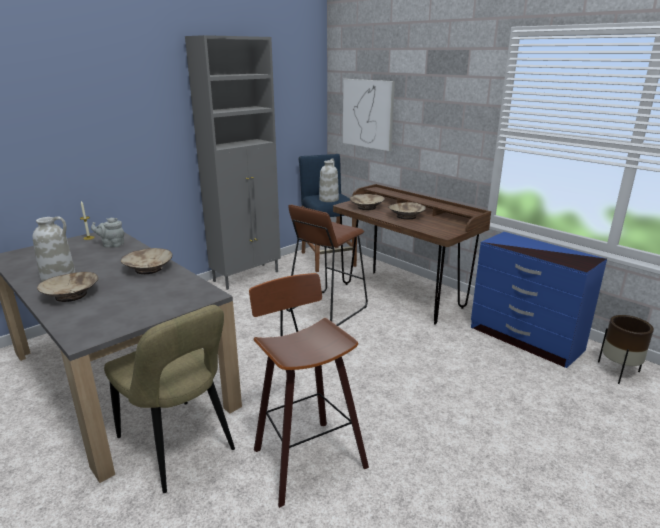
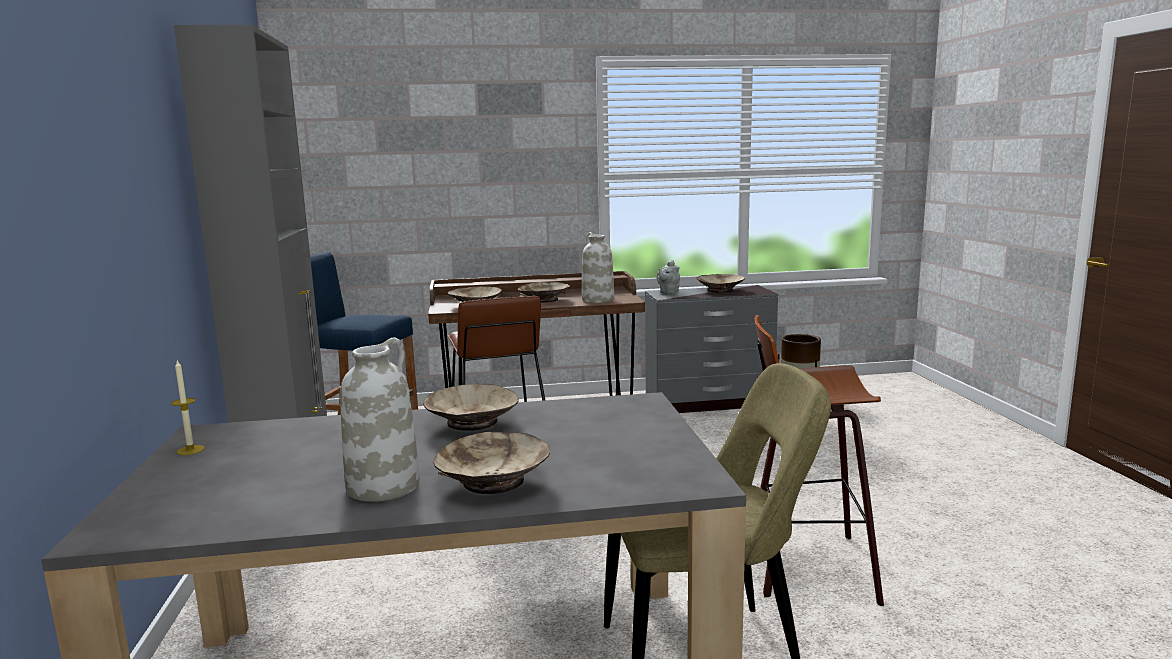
camera: 55 degrees left, 10 degrees down
grey teapot [91,217,124,247] -> grey teapot moved to [657,260,680,294]
white vase [319,158,339,202] -> white vase moved to [582,232,614,303]
picture [343,79,395,151] -> none
blue dresser [471,232,607,368] -> grey dresser [645,285,778,413]
none -> beige bowl [696,274,745,293]

